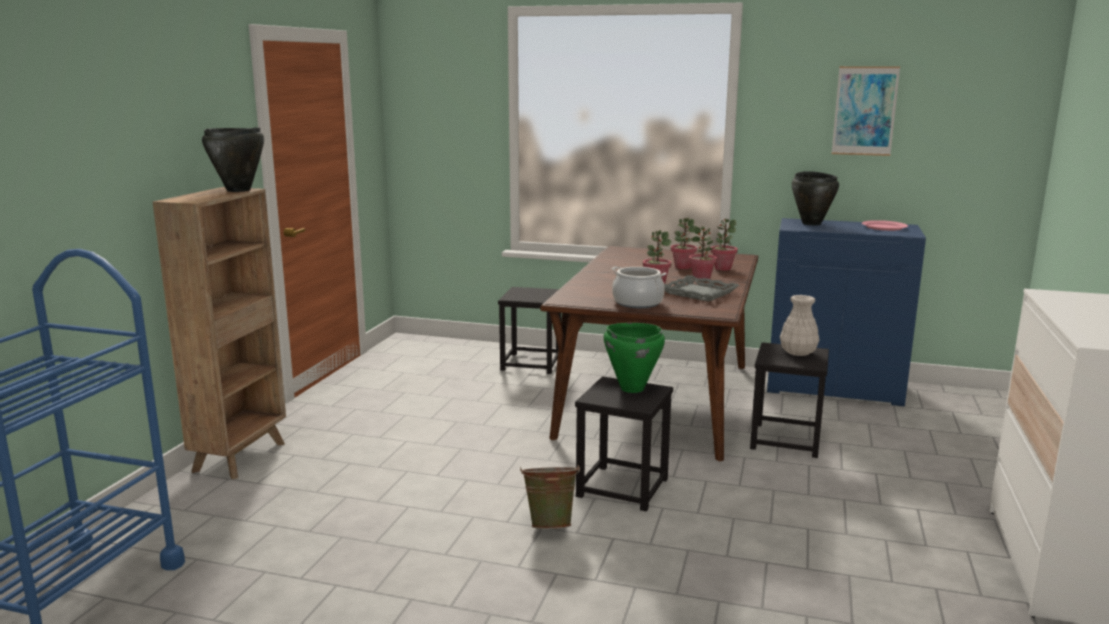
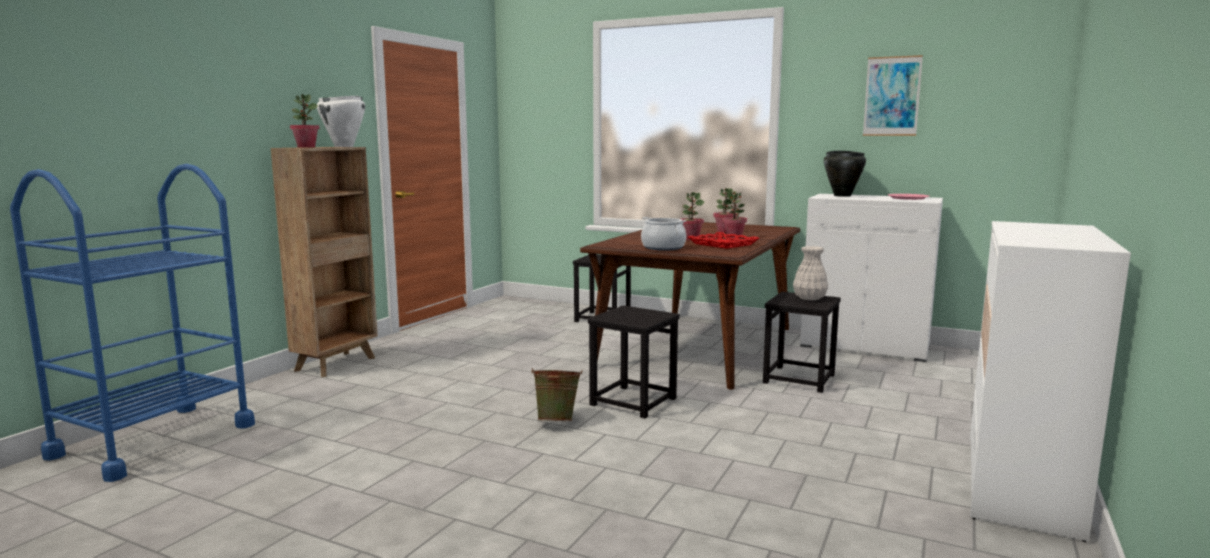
camera: 10 degrees right, 5 degrees down
black cooking pot [202,127,264,192] -> white cooking pot [317,96,365,147]
green cooking pot [604,323,665,393] -> none
grey tray [664,275,739,302] -> red tray [688,232,759,249]
potted plant [711,219,738,271] -> potted plant moved to [290,94,319,148]
blue cabinet [767,218,926,406] -> white cabinet [800,194,943,362]

